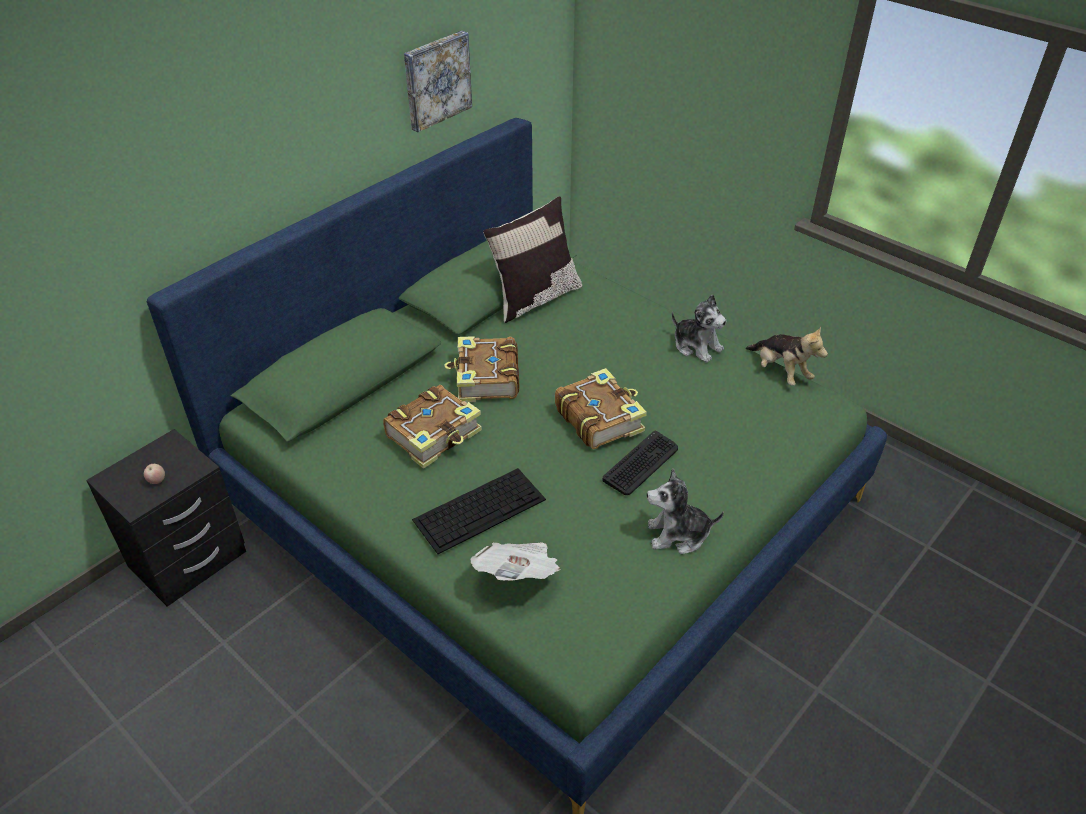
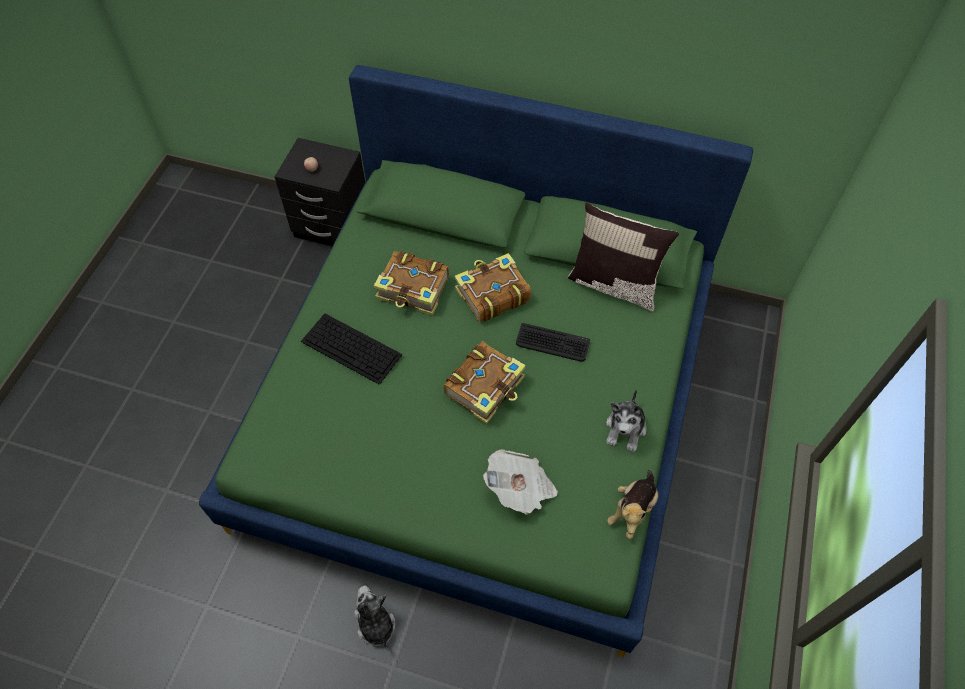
camera: 65 degrees right, 15 degrees up
picture [404,31,472,132] -> none
newspaper [471,542,560,581] -> newspaper moved to [483,449,558,514]
keyboard [602,430,678,495] -> keyboard moved to [516,323,590,361]
plush toy [647,468,724,554] -> plush toy moved to [354,586,396,650]

